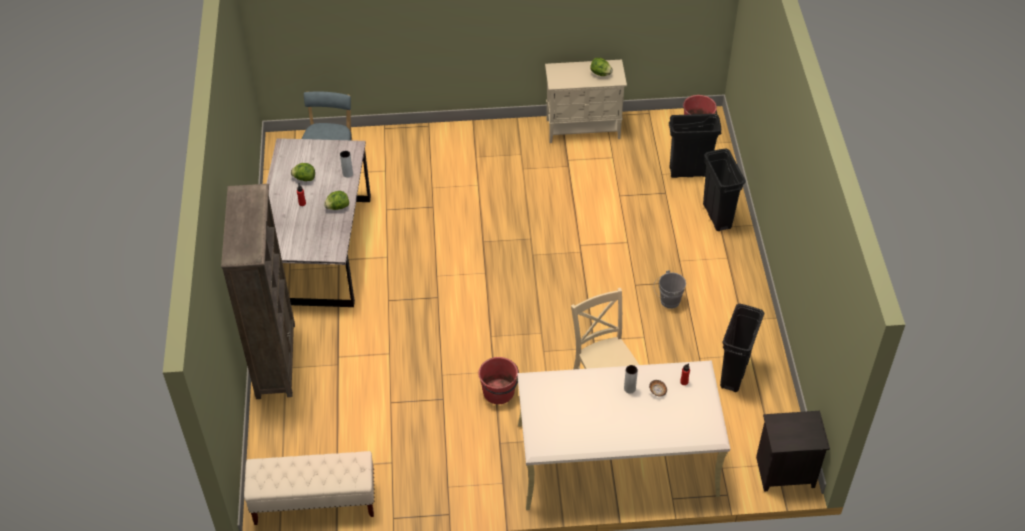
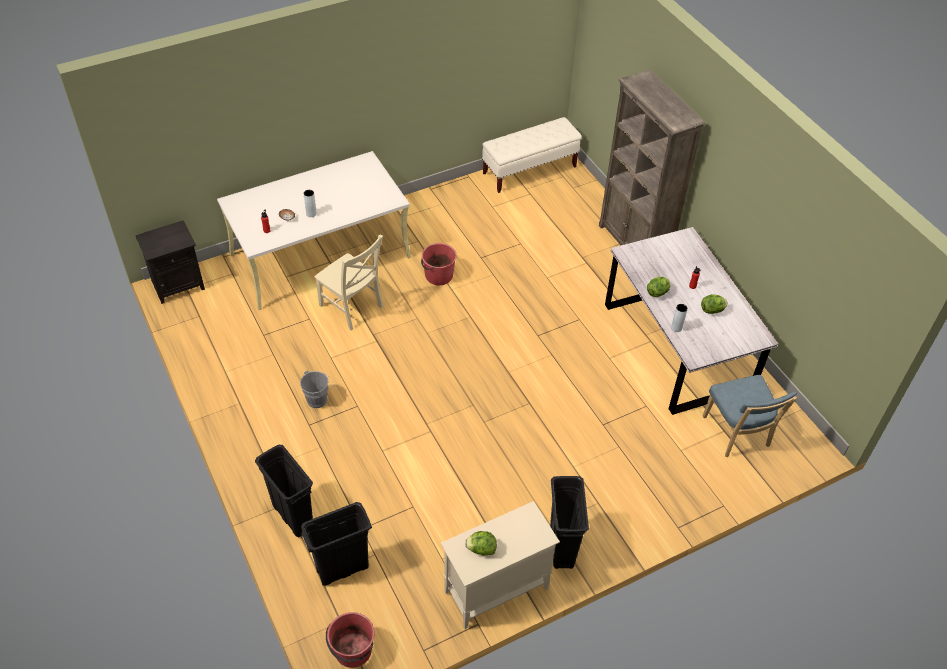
camera: 155 degrees right, 0 degrees up
black trash can [720,304,764,392] -> black trash can moved to [550,476,589,569]

